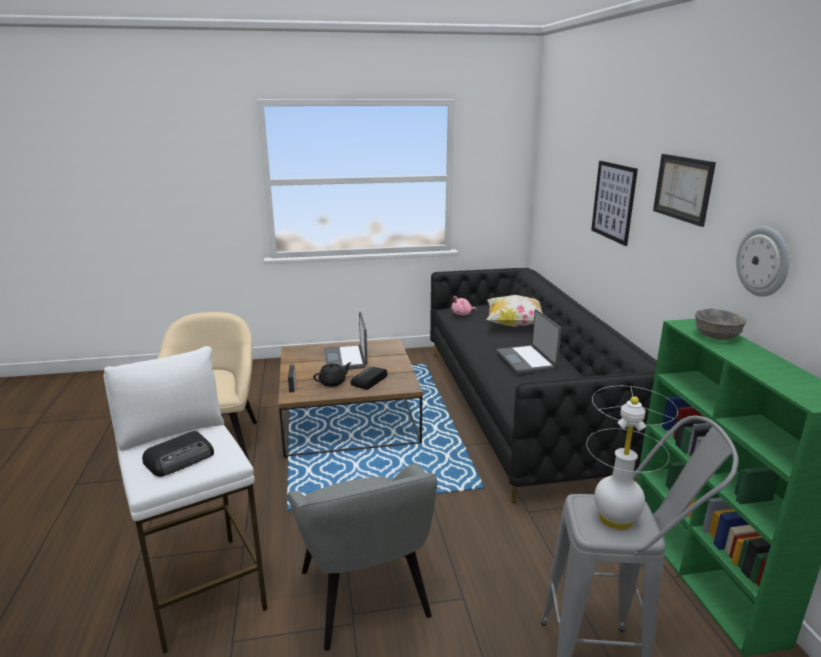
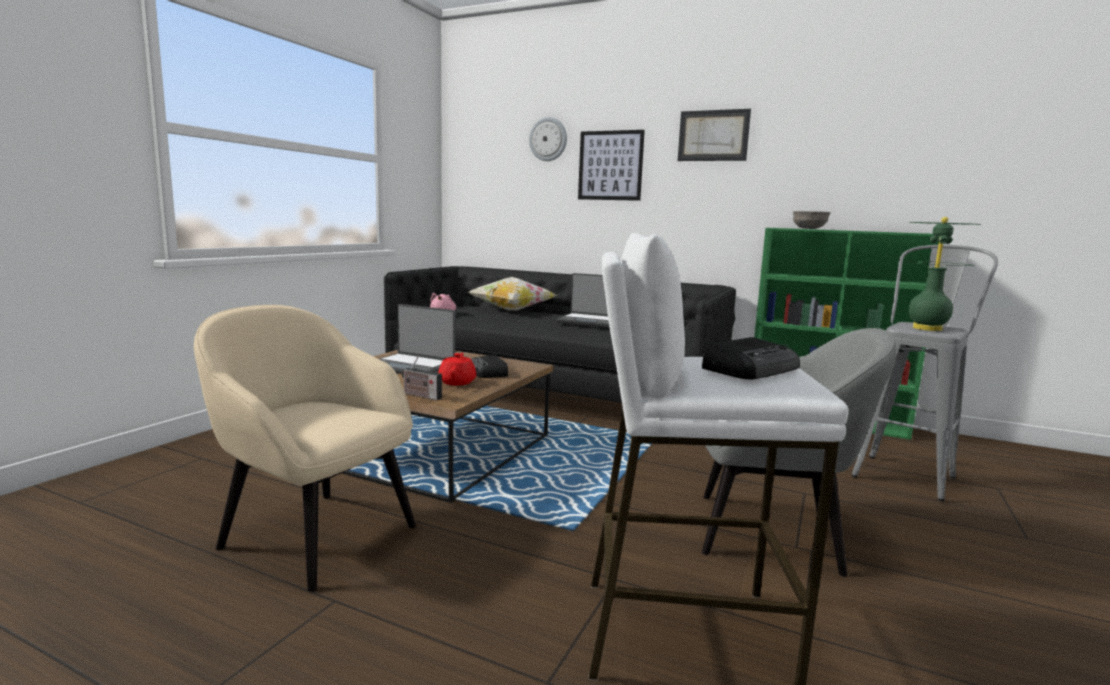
camera: 55 degrees left, 10 degrees down
radio [142,431,214,477] -> radio turned 60 degrees clockwise [702,337,800,380]
black teapot [313,362,352,387] -> red teapot [438,353,476,385]
white table lamp [586,386,678,530] -> green table lamp [903,217,981,331]
wall clock [736,226,789,297] -> wall clock moved to [529,117,567,161]

